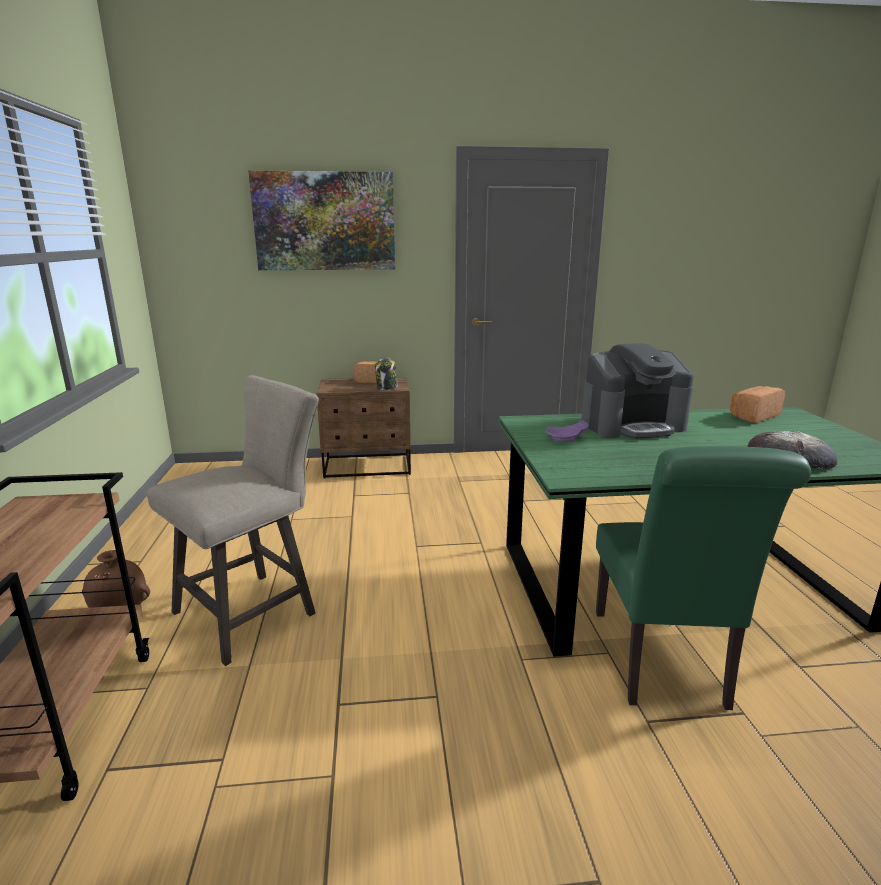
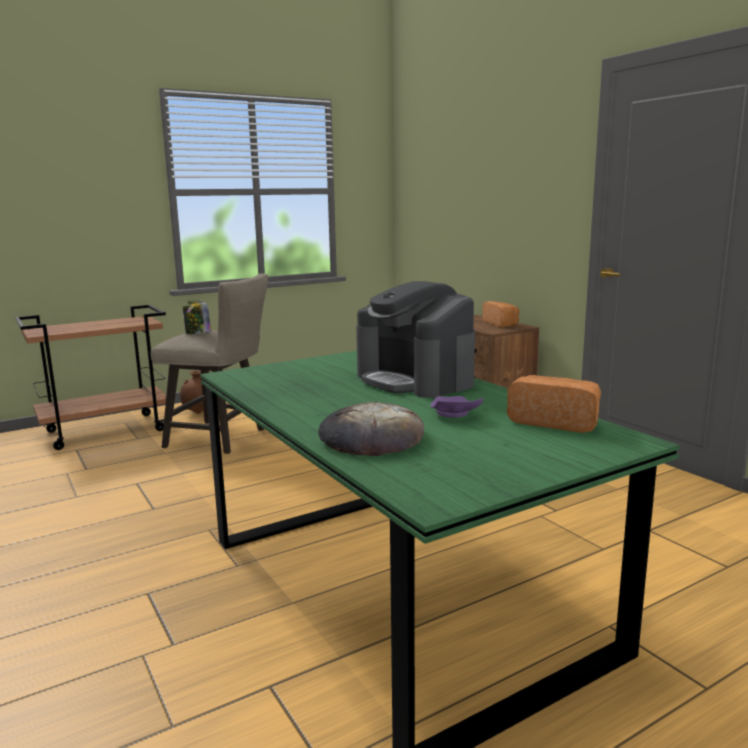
camera: 65 degrees right, 5 degrees down
picture [248,170,395,270] -> none
jar [375,358,398,390] -> jar moved to [183,300,211,334]
purple plate [546,420,589,442] -> purple plate moved to [430,396,483,418]
green chair [596,446,811,710] -> none

